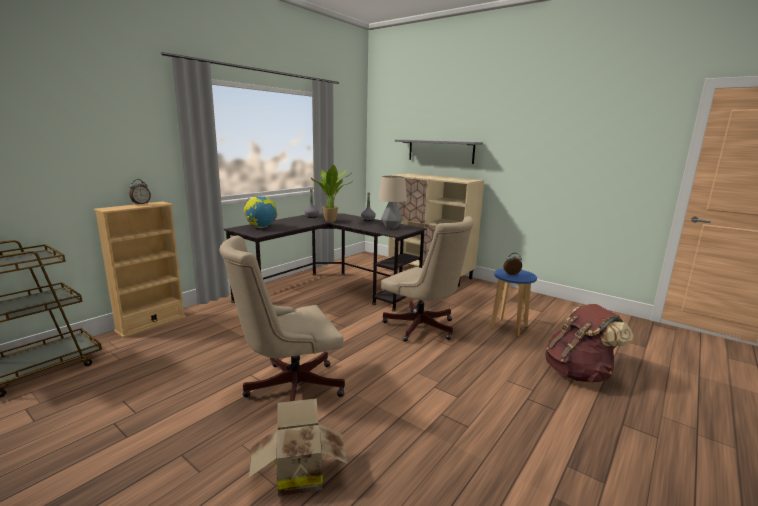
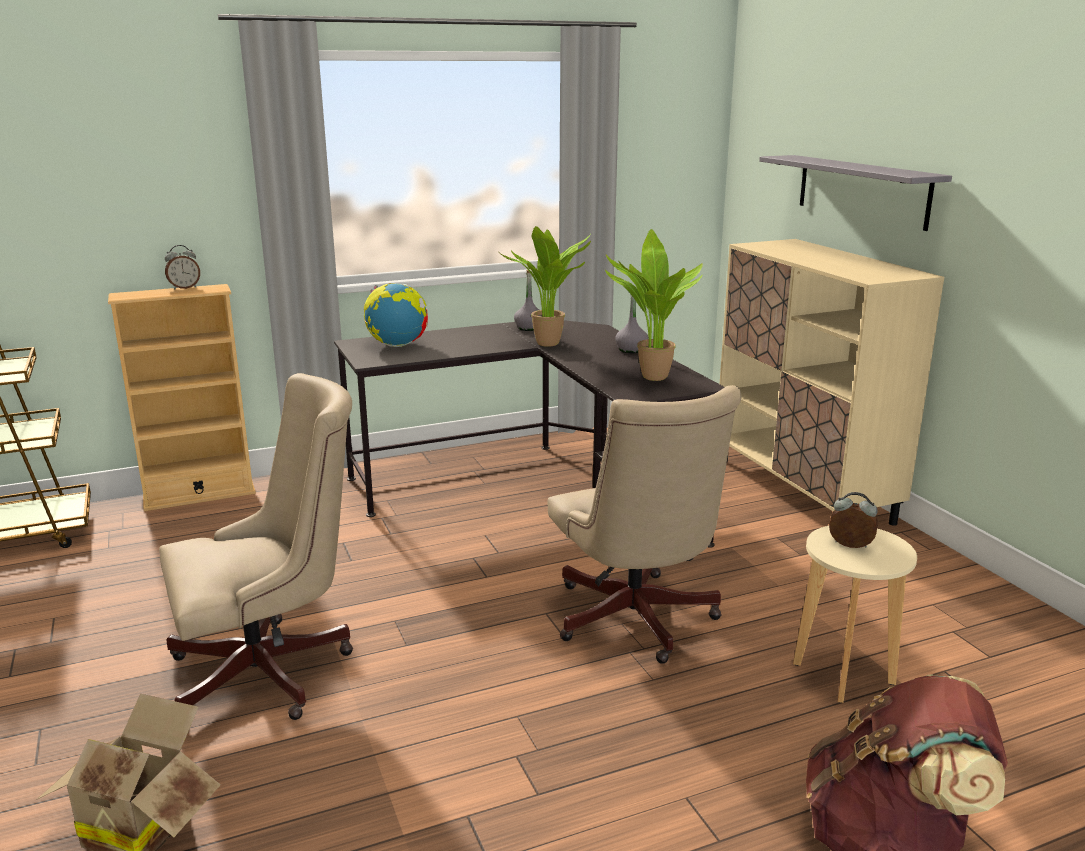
camera: 30 degrees right, 5 degrees up
beige office chair [219,236,345,401] -> beige office chair turned 150 degrees clockwise [159,373,353,720]
table lamp [379,176,407,229] -> potted plant [605,229,703,381]
blue stool [490,269,537,337] -> beige stool [793,526,917,703]

